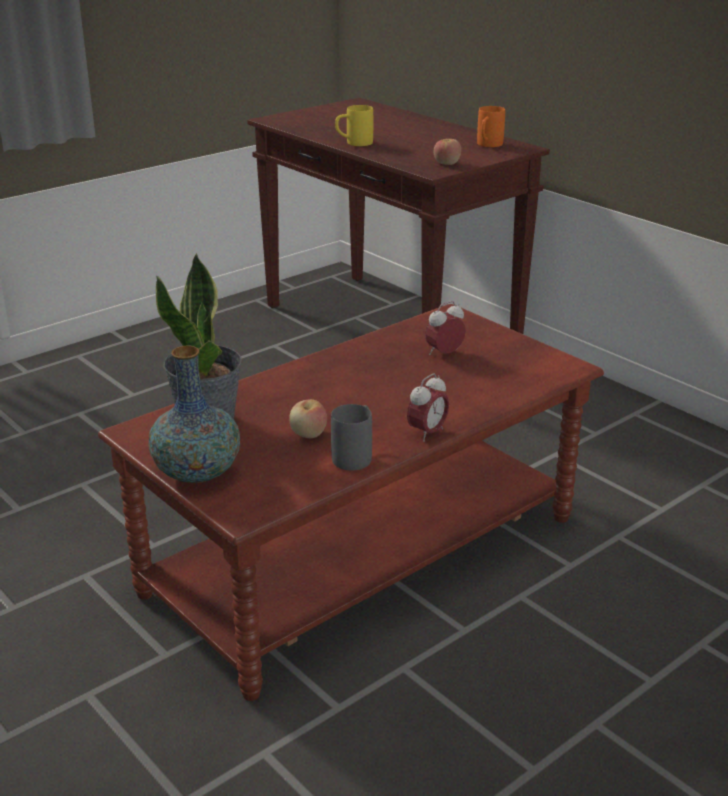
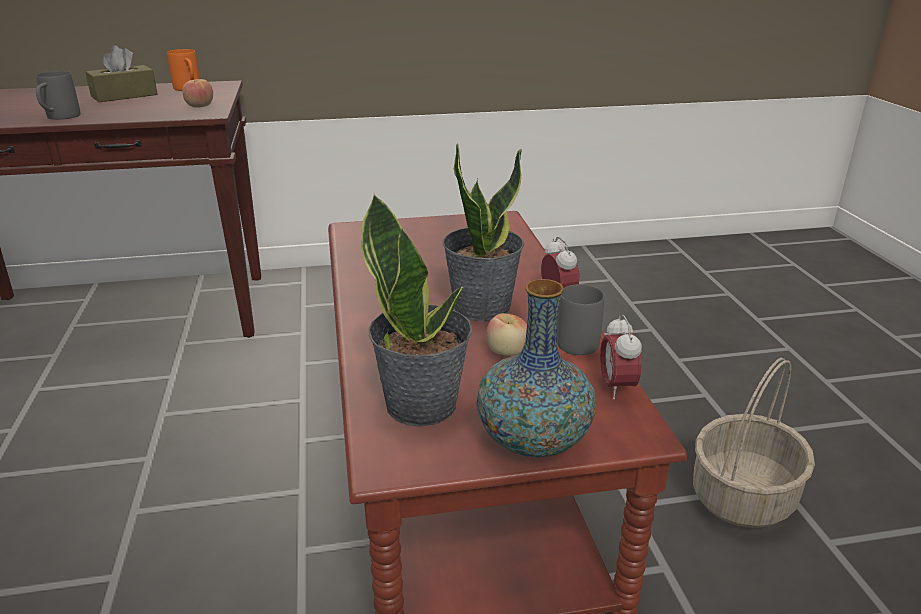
camera: 60 degrees left, 0 degrees up
yellow mug [335,105,373,146] -> grey mug [36,71,81,120]
alarm clock [425,301,466,355] -> alarm clock moved to [600,315,642,400]
none -> brown tissue box [85,45,157,102]
none -> potted plant [442,143,524,321]
none -> basket [693,357,815,528]

